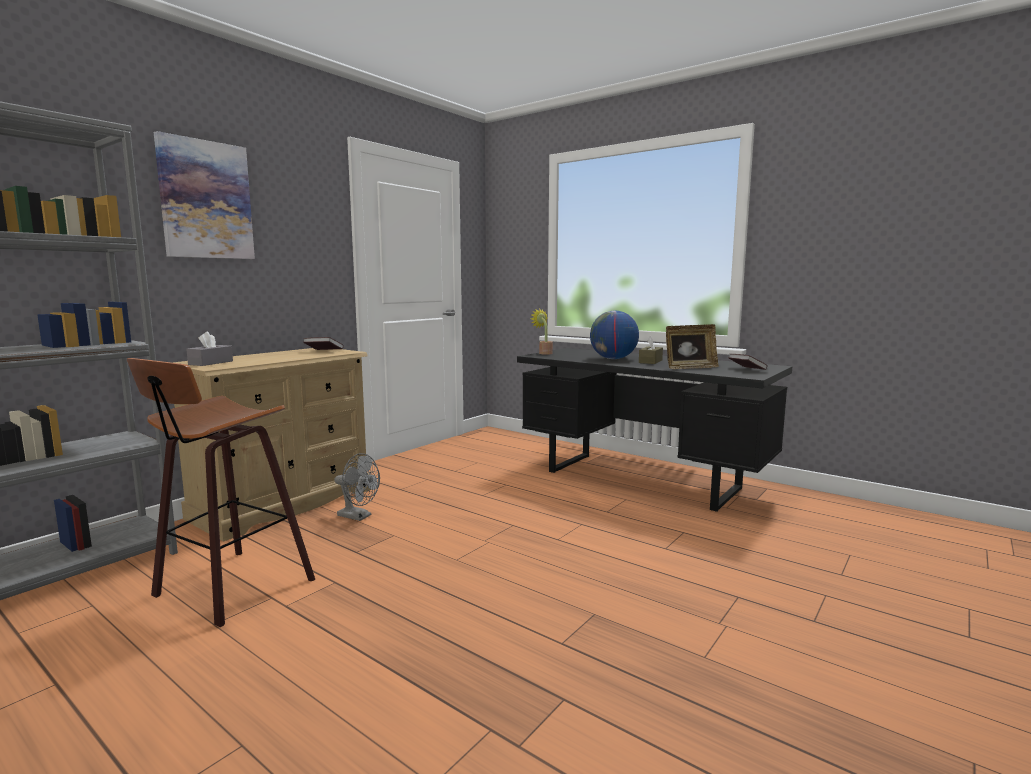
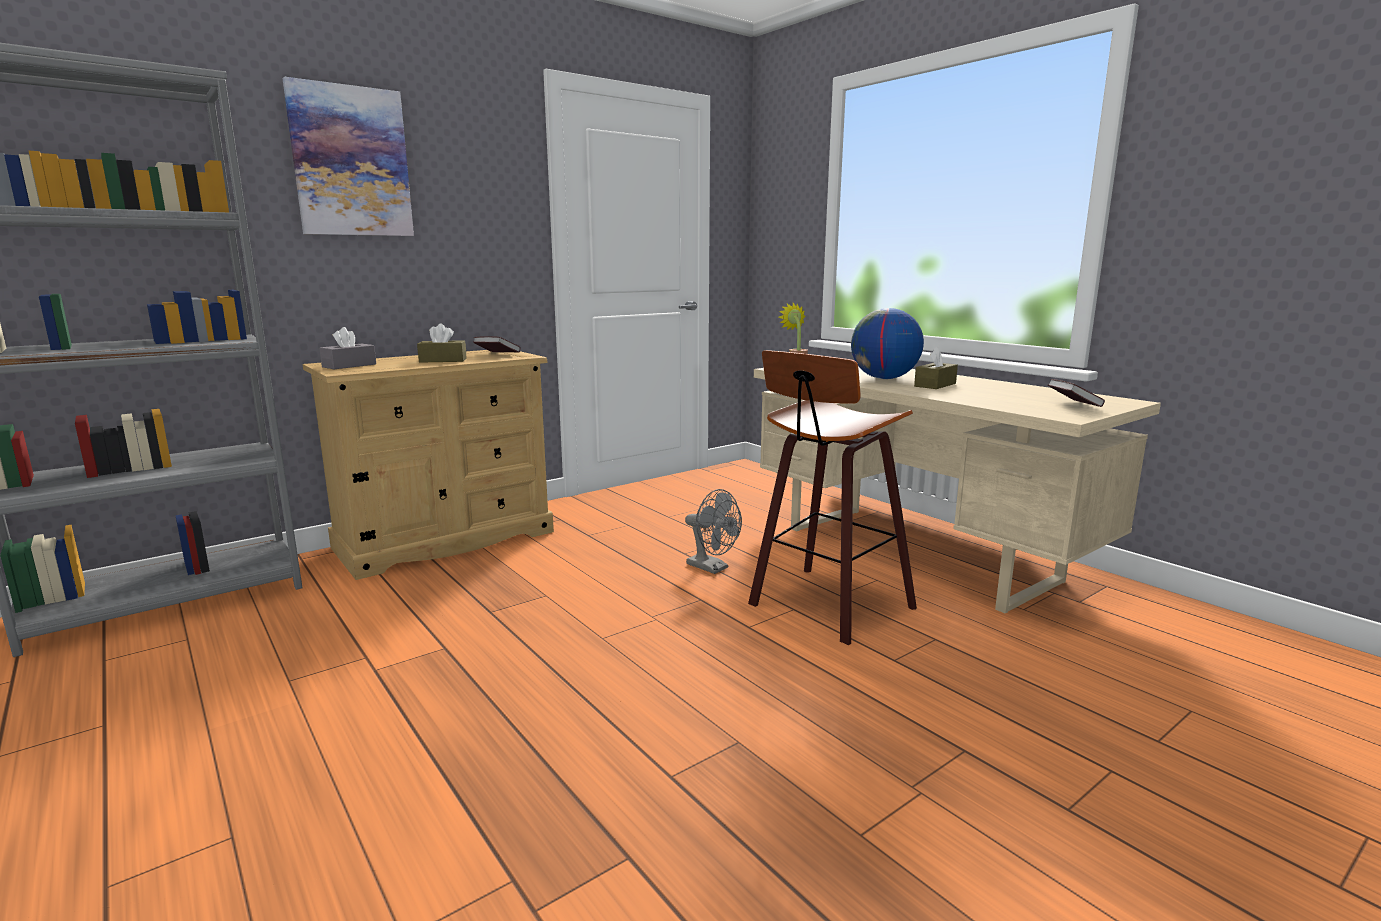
camera: 15 degrees right, 5 degrees up
stool [127,358,315,627] -> stool moved to [748,350,917,645]
grey fan [334,453,380,521] -> grey fan moved to [685,489,742,574]
black desk [517,348,792,512] -> beige desk [754,366,1161,614]
picture frame [666,324,719,369] -> none
none -> brown tissue box [417,324,467,363]

